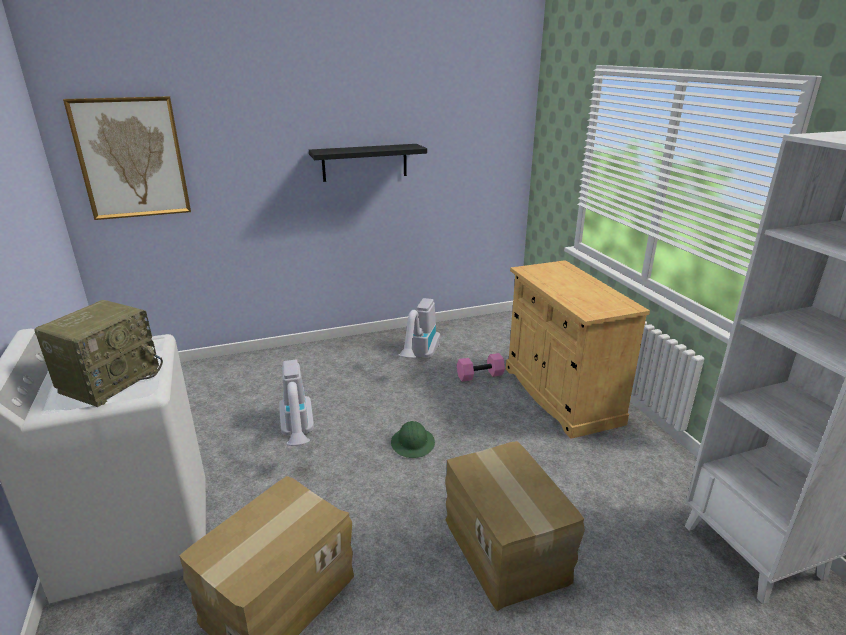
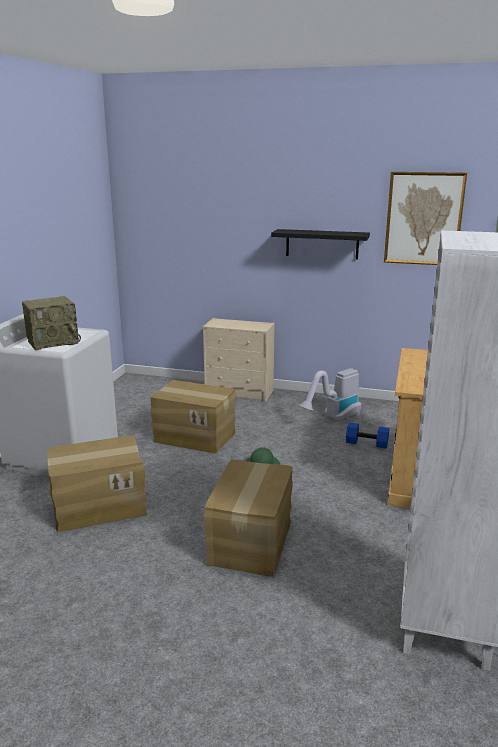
camera: 35 degrees right, 5 degrees down
picture [63,96,191,220] -> picture moved to [384,172,467,265]
vacuum cleaner [279,360,314,446] -> cardboard box [150,380,236,454]
pink dumbbell [457,353,505,382] -> blue dumbbell [346,422,389,448]
none -> beige dresser [203,318,275,402]

